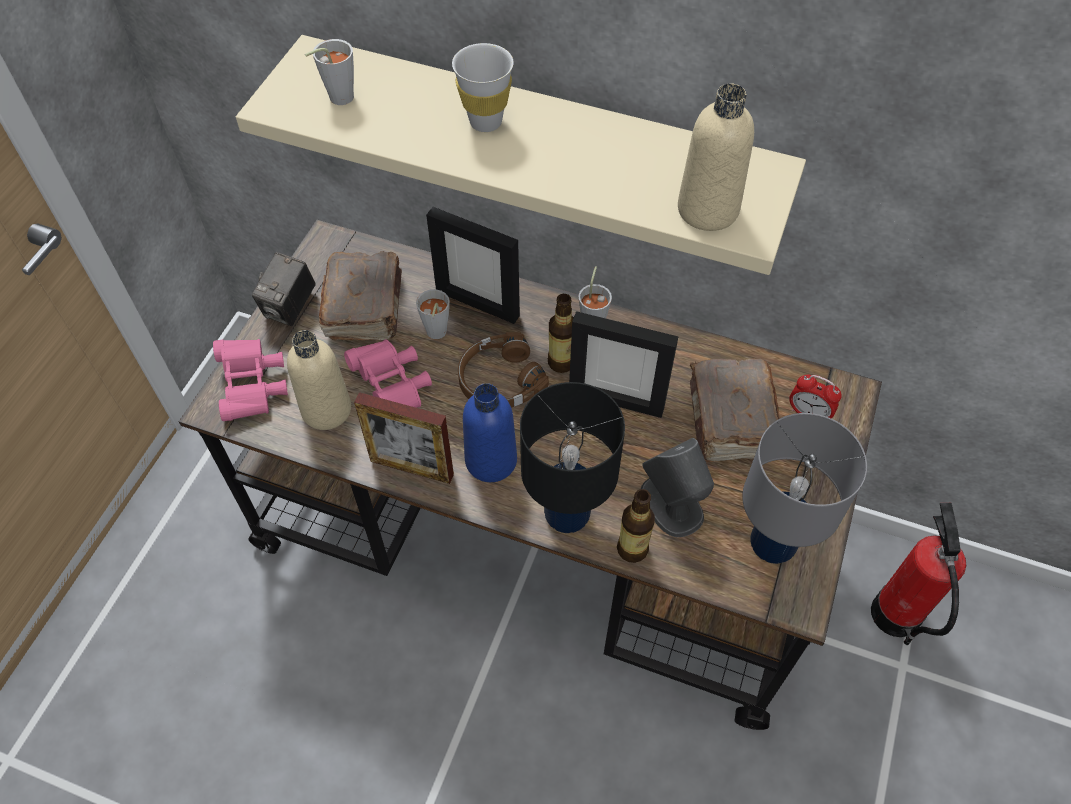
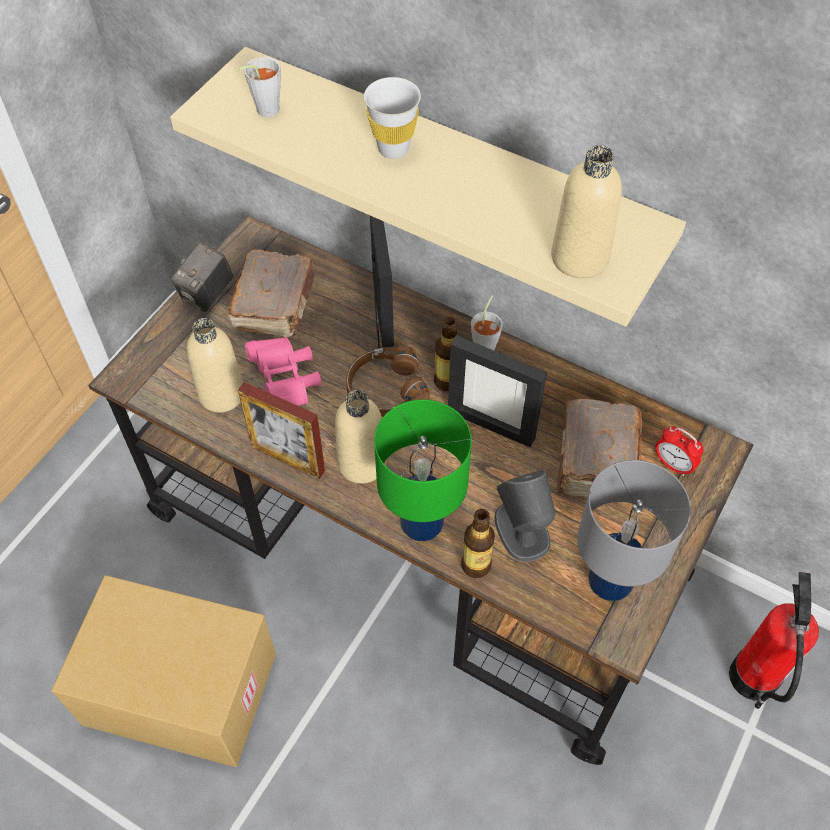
camera: 10 degrees right, 0 degrees up
pink binoculars [213,339,288,421] -> none
grey cup [416,289,450,339] -> none
picture frame [426,207,520,324] -> picture frame turned 135 degrees counterclockwise [370,216,394,348]
blue bottle [463,383,517,482] -> beige bottle [335,390,387,484]
black table lamp [520,382,625,533] -> green table lamp [374,399,472,541]
none -> cardboard box [51,575,276,767]

